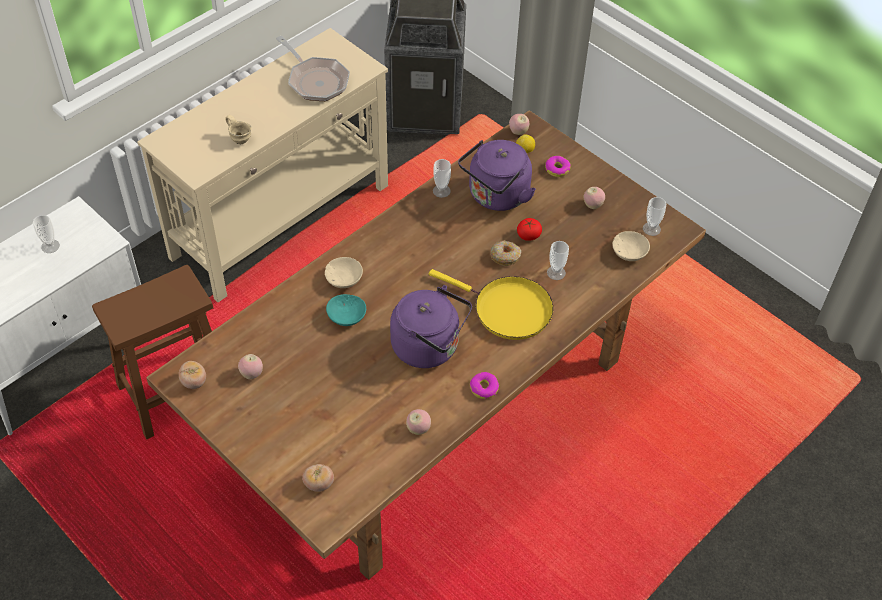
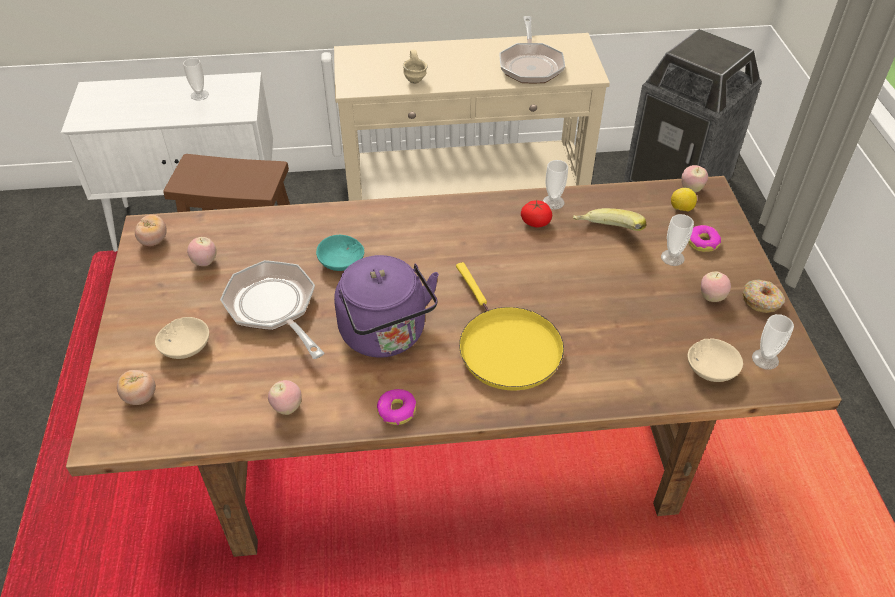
camera: 40 degrees right, 5 degrees down
beige bowl [325,257,363,288] -> beige bowl moved to [155,317,209,359]
purple kettle [458,140,536,211] -> banana [573,208,646,231]
donut [490,241,521,266] -> donut moved to [742,279,785,313]
tomato [517,218,542,241] -> tomato moved to [521,200,552,227]
cup [547,241,569,280] -> cup moved to [661,214,694,266]
none -> frying pan [220,260,324,359]

